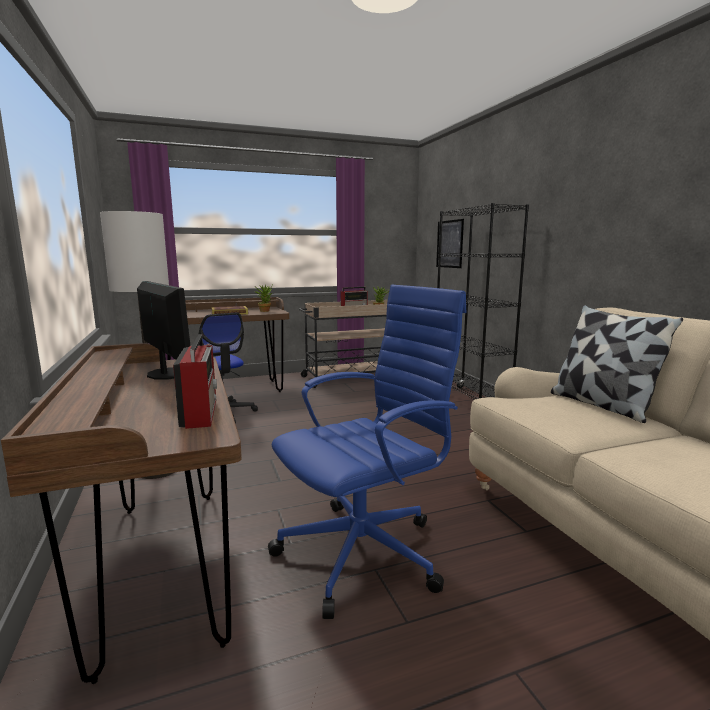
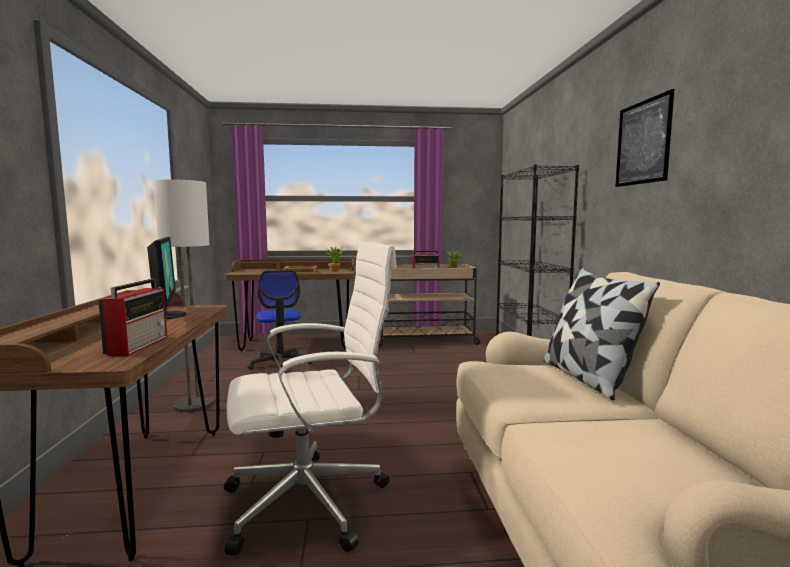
camera: 15 degrees right, 5 degrees down
blue office chair [268,285,467,619] -> white office chair [224,242,397,556]
picture [436,219,464,268] -> picture moved to [615,89,674,187]

